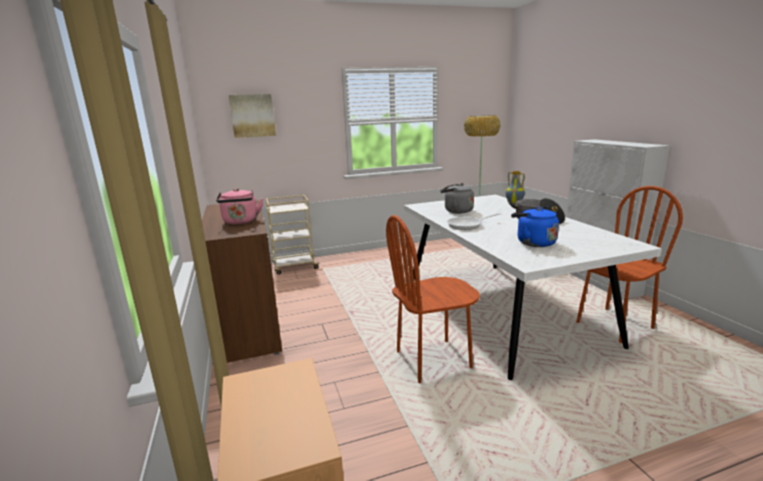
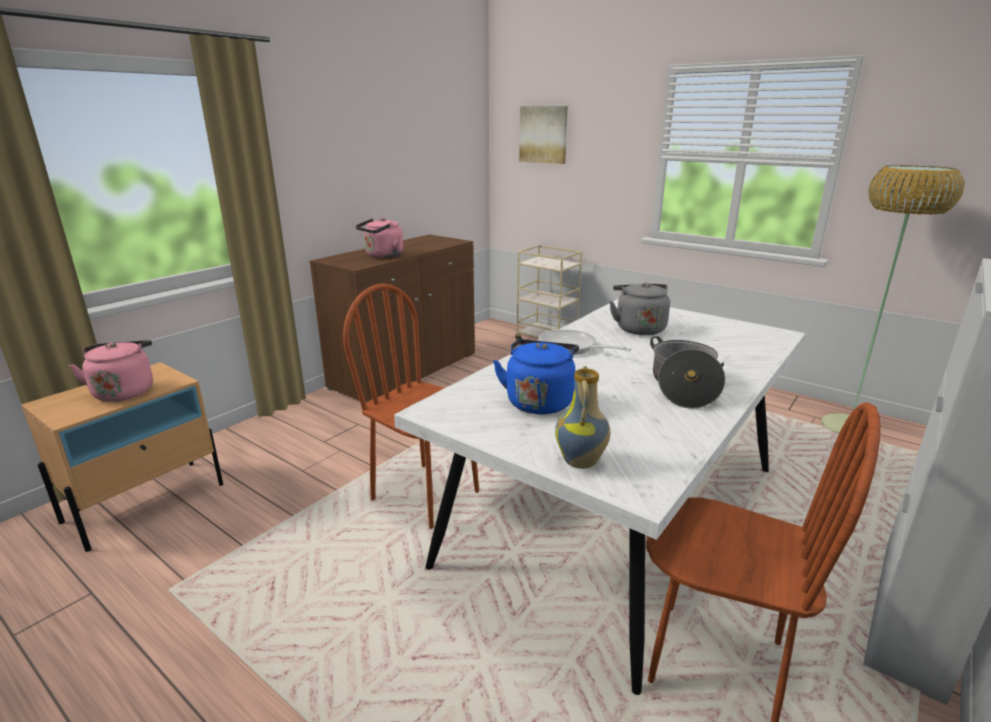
camera: 55 degrees right, 5 degrees up
vase [506,171,525,204] -> vase moved to [555,366,610,469]
none -> pink kettle [69,340,153,402]

